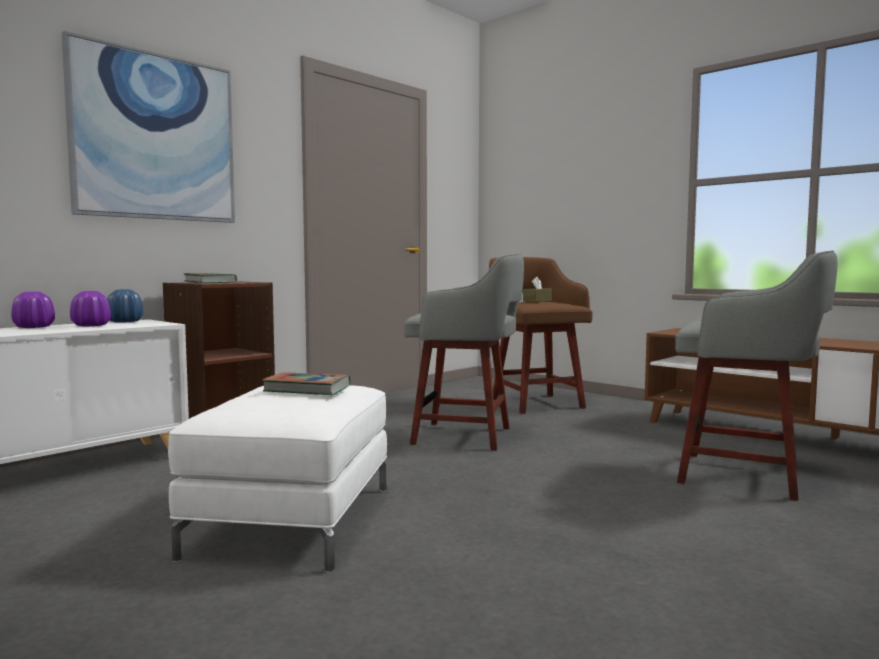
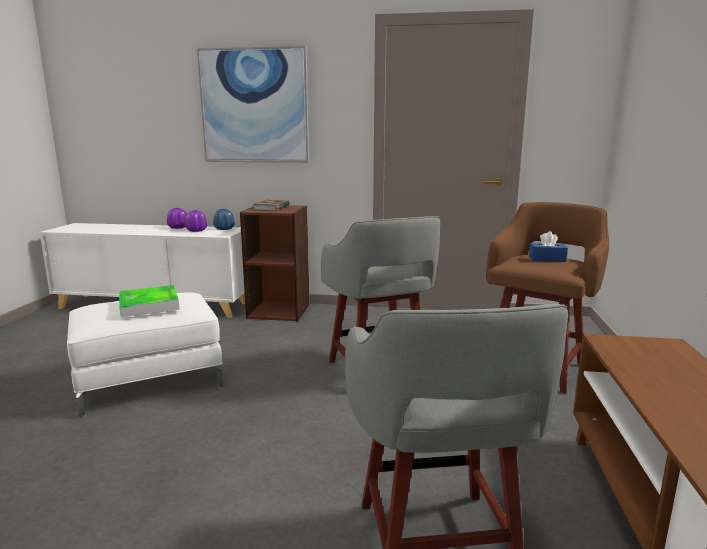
camera: 55 degrees right, 10 degrees up
book [262,372,350,395] -> tray [119,285,180,317]
brown tissue box [523,277,552,302] -> blue tissue box [529,231,568,262]

